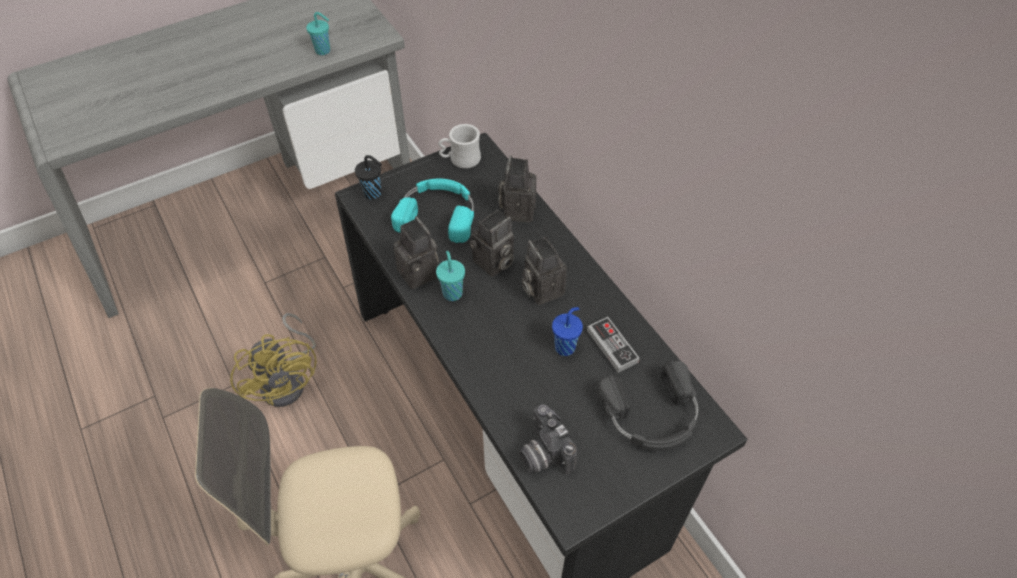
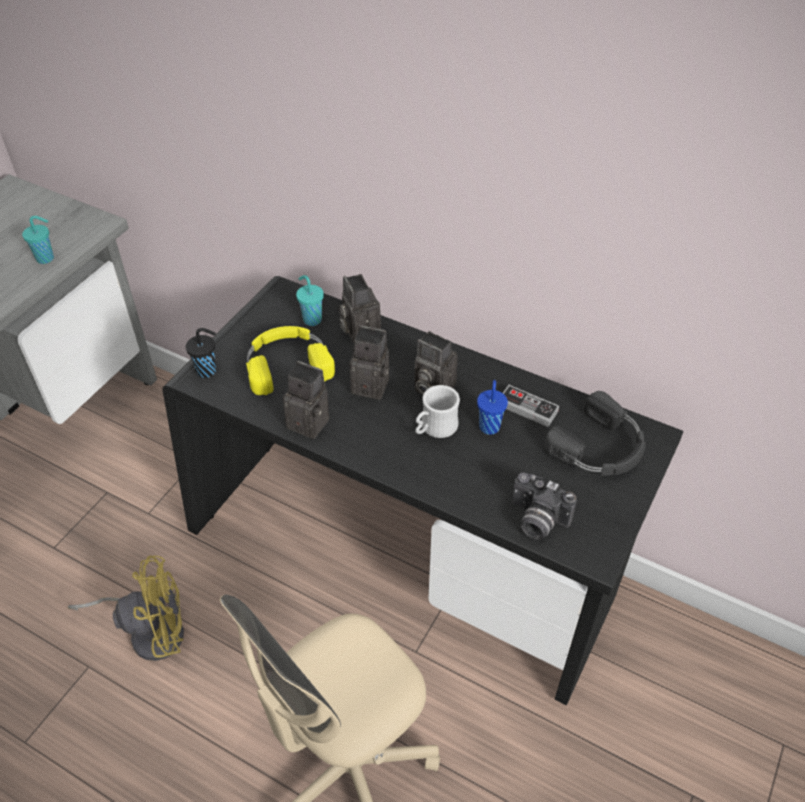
camera: 30 degrees left, 5 degrees down
yellow fan [230,313,317,407] -> yellow fan turned 45 degrees counterclockwise [68,556,184,661]
turquoise headphones [391,179,474,243] -> yellow headphones [246,326,335,395]
turquoise cup [436,251,465,301] -> turquoise cup moved to [296,275,324,326]
white mug [438,124,481,169] -> white mug moved to [415,385,460,438]
camera [469,210,514,277] -> camera turned 90 degrees counterclockwise [349,325,389,400]

